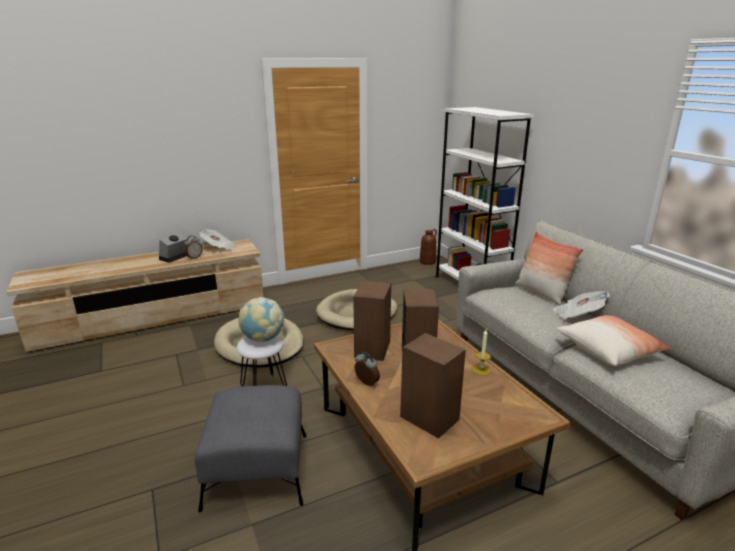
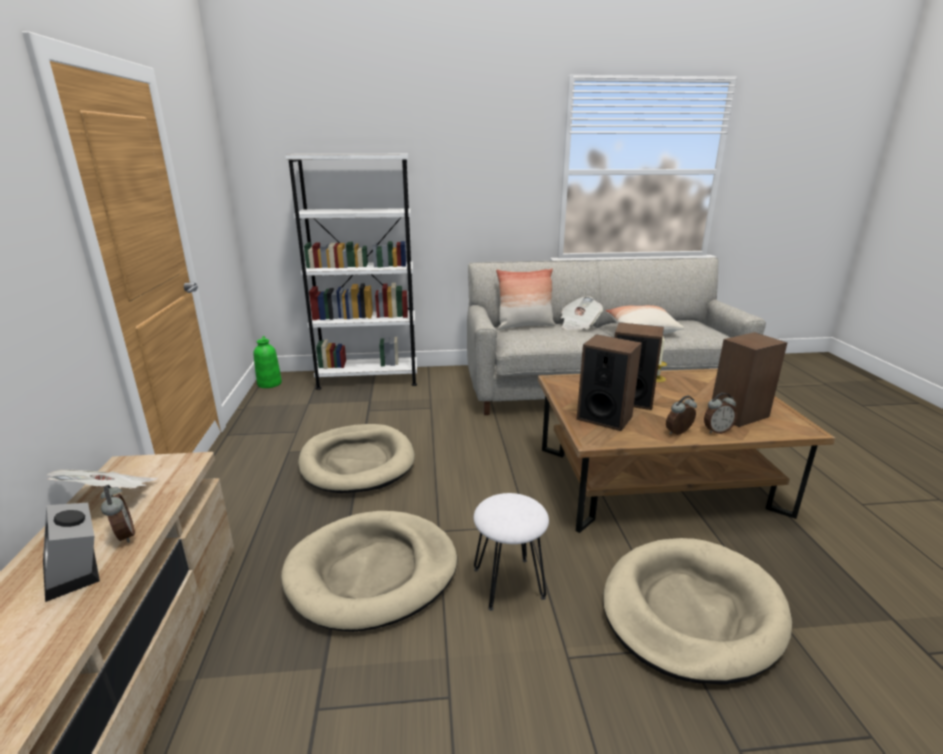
camera: 70 degrees left, 0 degrees up
grey ottoman [195,385,306,512] -> beige dog bed [603,538,792,685]
globe [238,297,285,342] -> none
brown vase [420,229,437,265] -> green vase [254,336,282,388]
none -> alarm clock [704,393,737,434]

